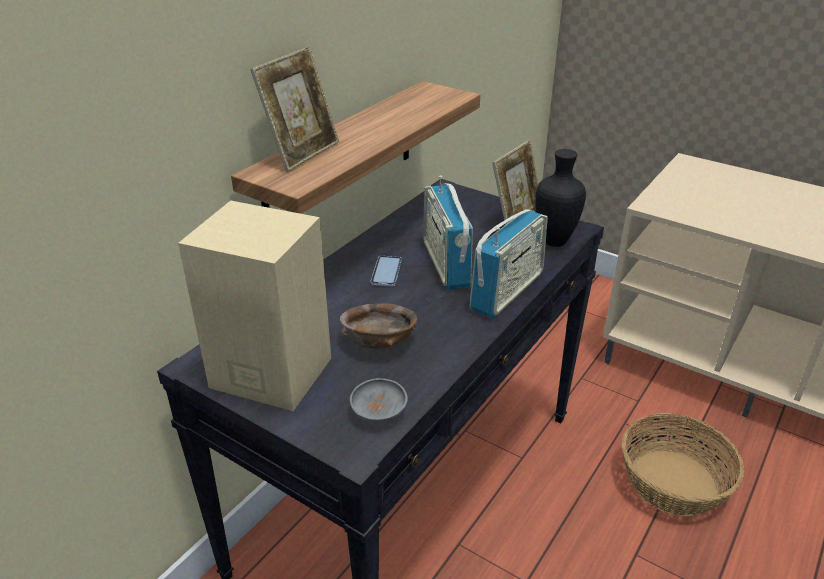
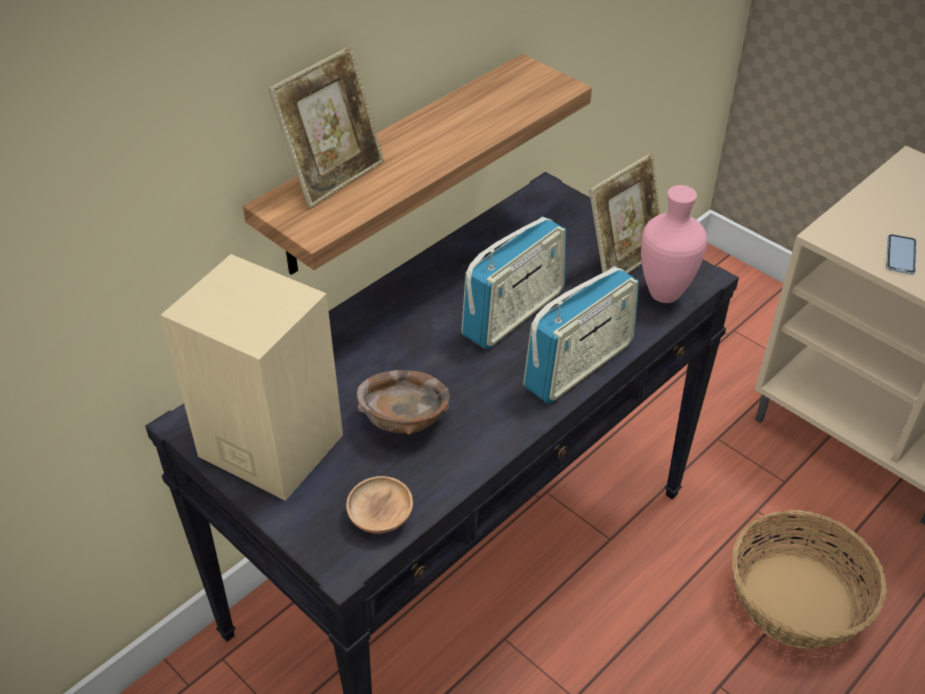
camera: 10 degrees right, 10 degrees up
grey bowl [350,378,408,424] -> brown bowl [346,476,413,534]
phone [370,256,402,286] -> phone moved to [886,234,916,275]
radio [423,175,473,290] -> radio turned 135 degrees counterclockwise [461,216,566,349]
black vase [536,149,586,247] -> pink vase [641,185,707,303]

